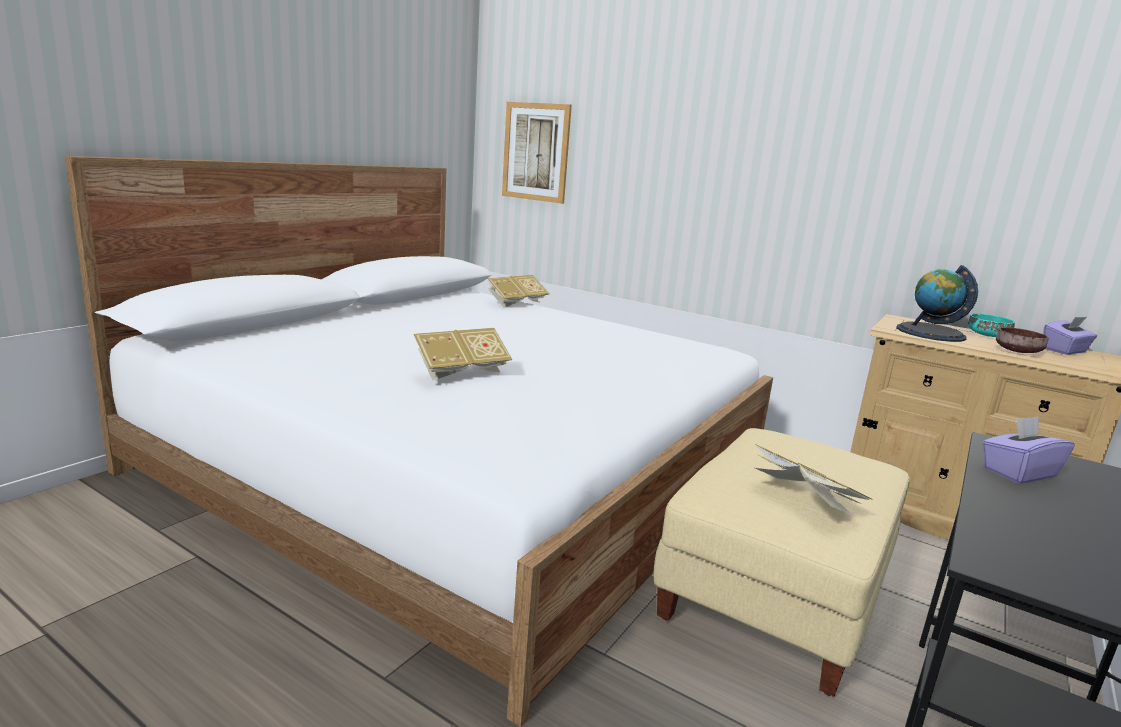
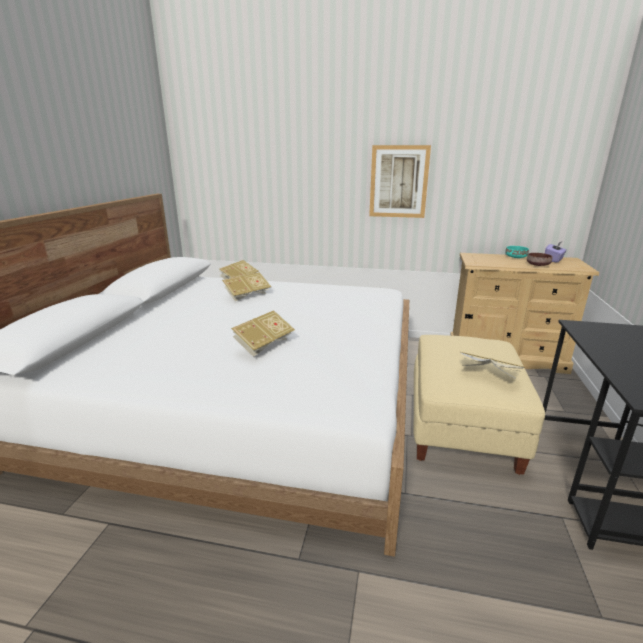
camera: 20 degrees left, 5 degrees up
picture [502,102,572,204] -> picture moved to [369,145,431,218]
globe [896,265,978,342] -> none
purple tissue box [982,416,1075,484] -> none
none -> book [222,272,271,302]

